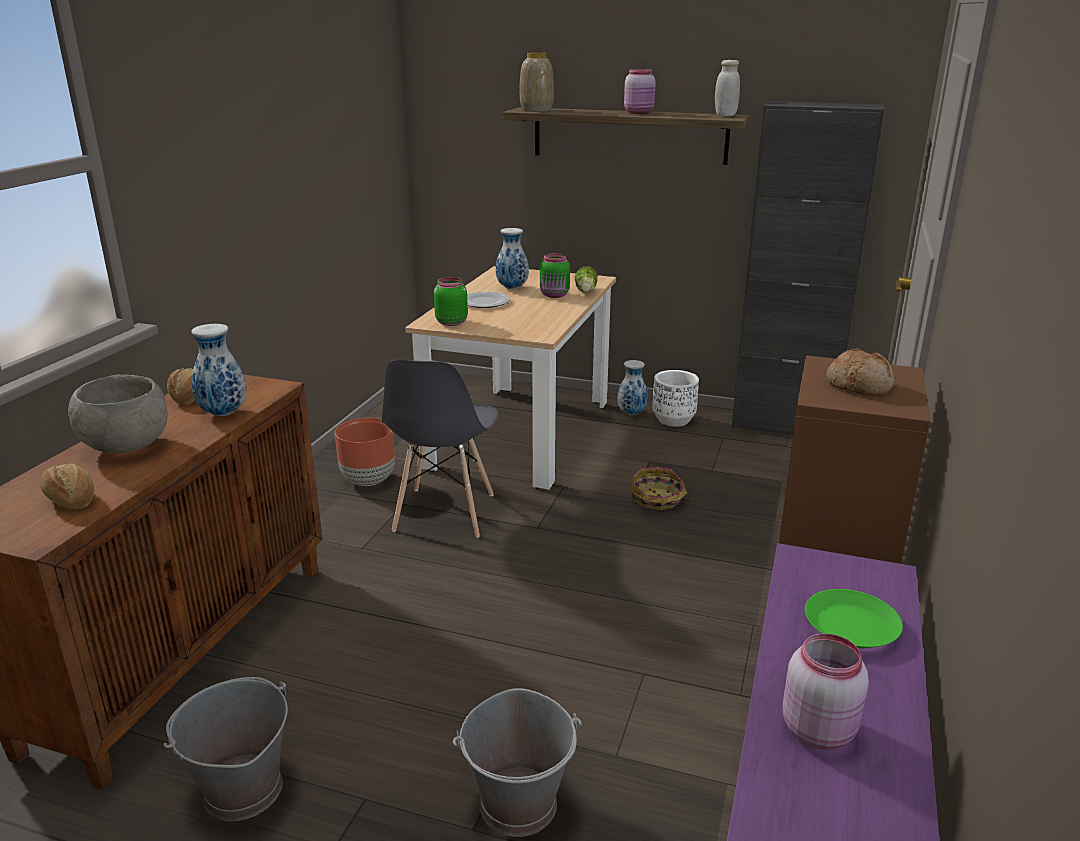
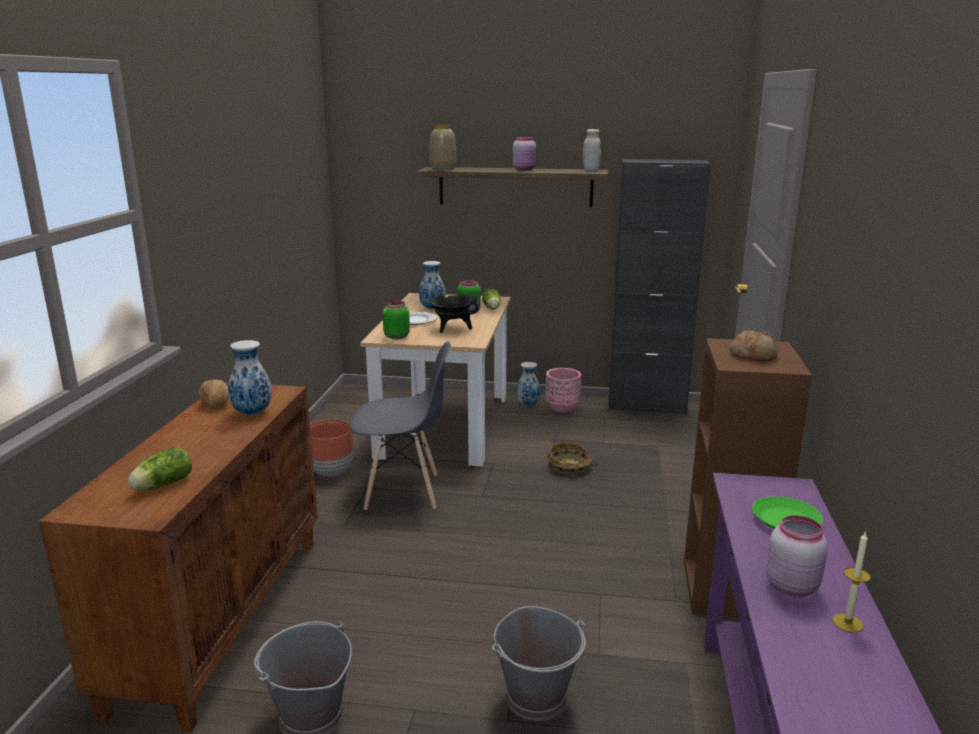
camera: 10 degrees left, 5 degrees down
bread [40,464,94,509] -> lettuce [128,447,192,490]
grey bowl [68,375,168,453] -> none
grey chair [382,360,499,538] -> grey chair turned 90 degrees counterclockwise [349,341,451,510]
white planter [652,370,699,427] -> pink planter [545,368,581,412]
none -> black cooking pot [430,294,478,333]
none -> candle [833,532,871,633]

